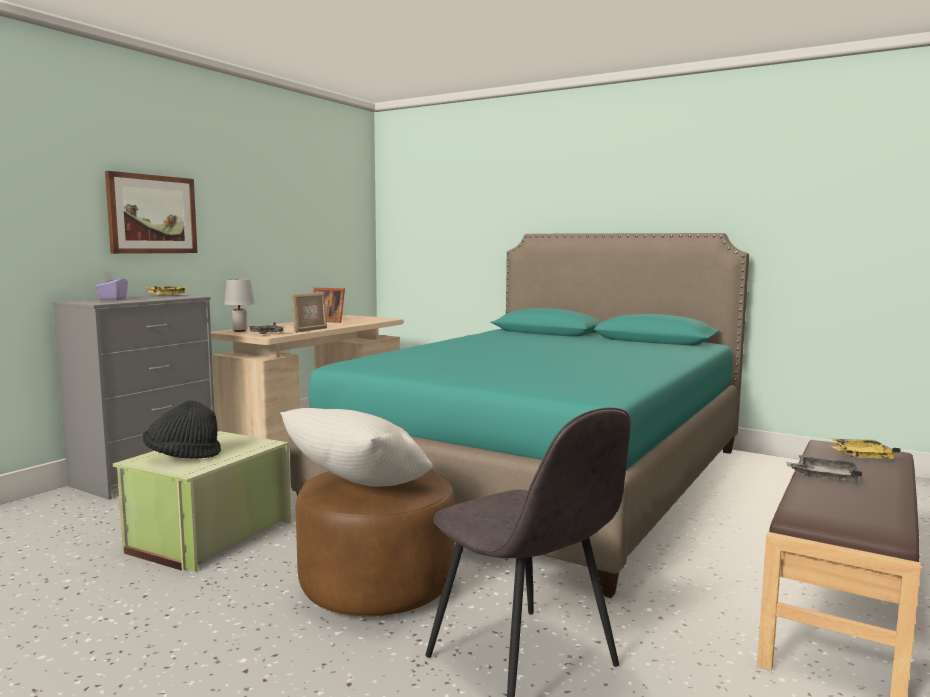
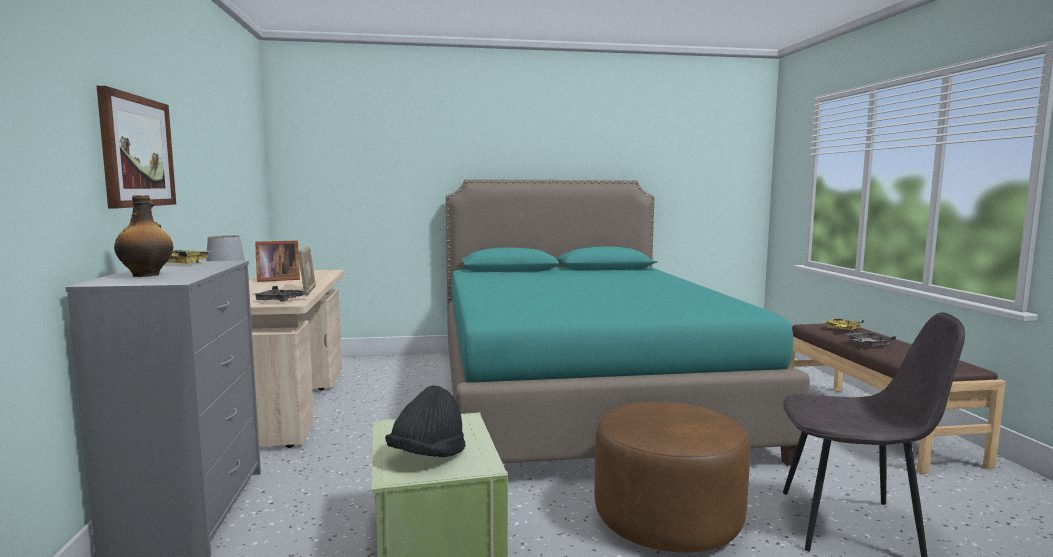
camera: 40 degrees left, 0 degrees up
purple tissue box [95,272,128,300] -> bottle [114,195,173,277]
white pillow [280,408,433,486] -> none

